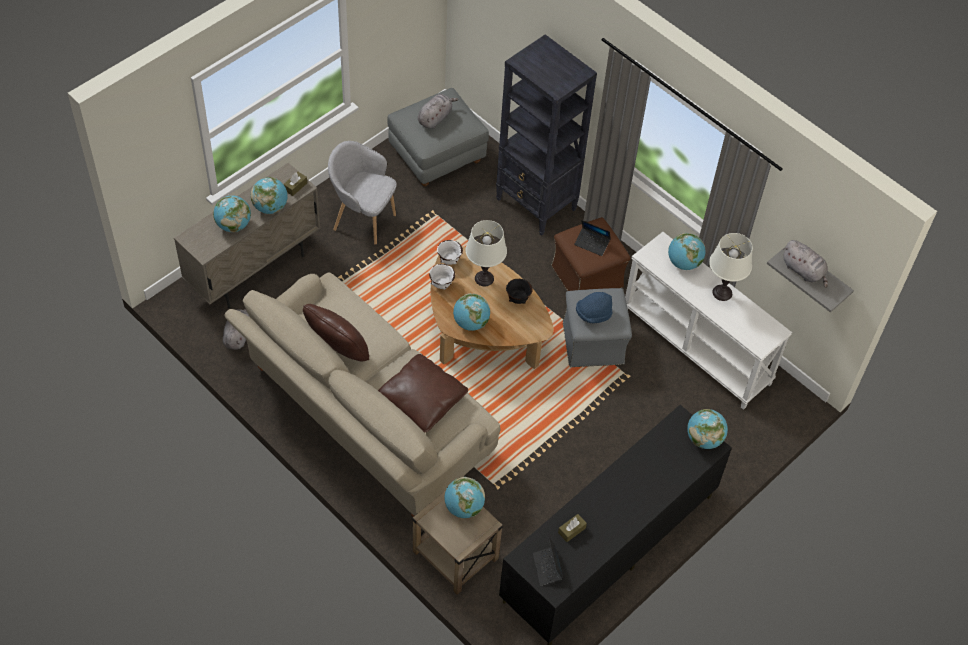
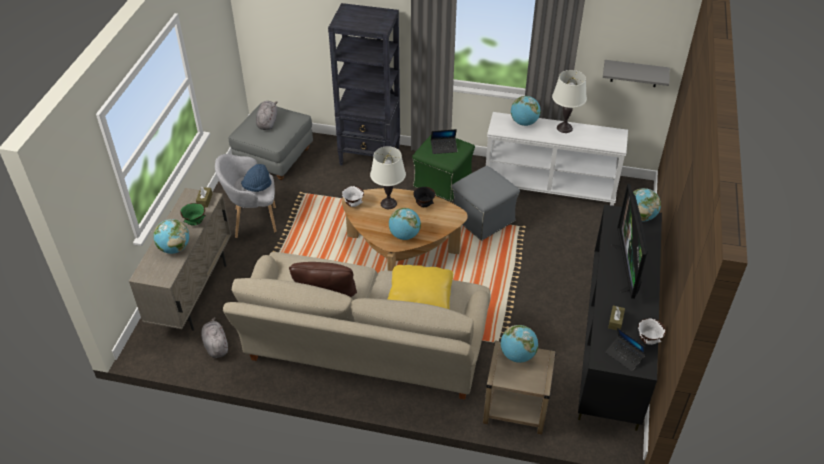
camera: 30 degrees left, 10 degrees down
globe [251,177,288,214] -> green bowl [180,203,206,226]
brown pillow [378,354,468,432] -> yellow pillow [387,265,453,309]
white bowl [429,264,455,290] -> white bowl moved to [638,318,666,345]
brown ottoman [551,217,631,291] -> green ottoman [412,135,475,201]
blue hat [576,292,612,323] -> blue hat moved to [241,164,272,192]
grey plush toy [783,240,828,288] -> none
none -> television [611,184,648,299]

